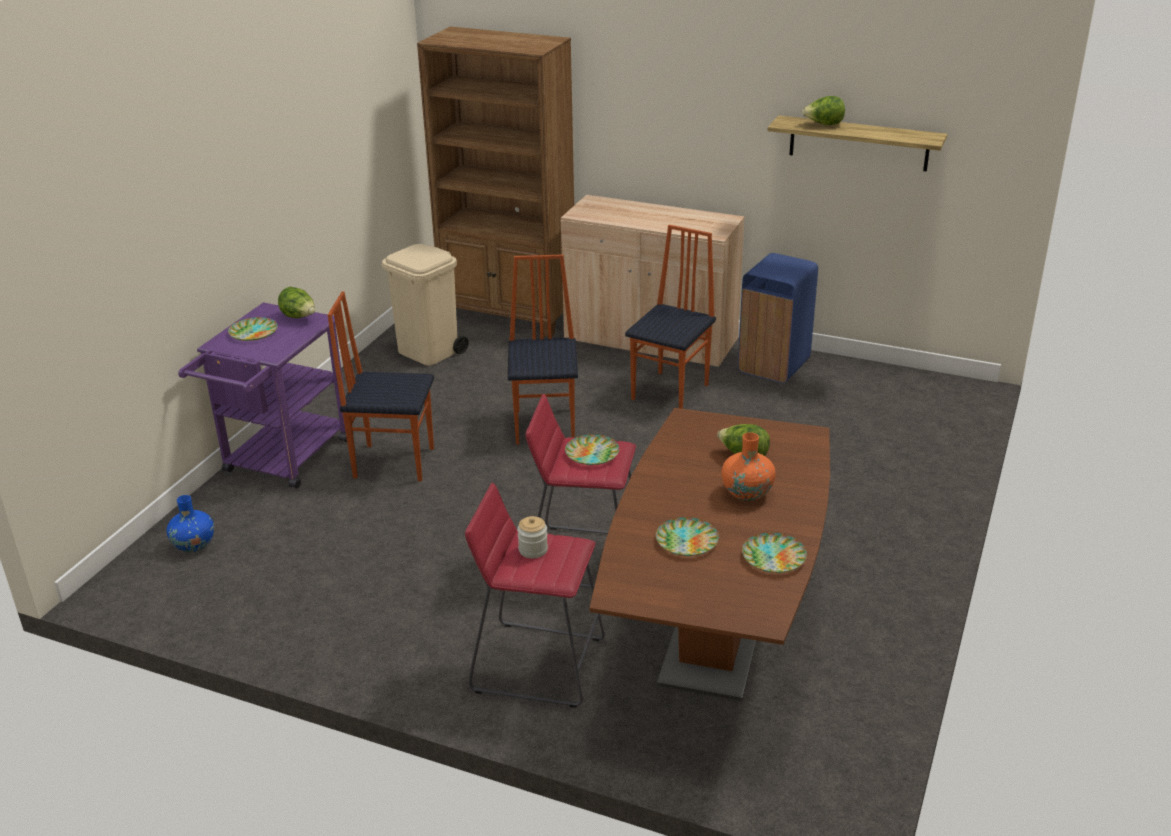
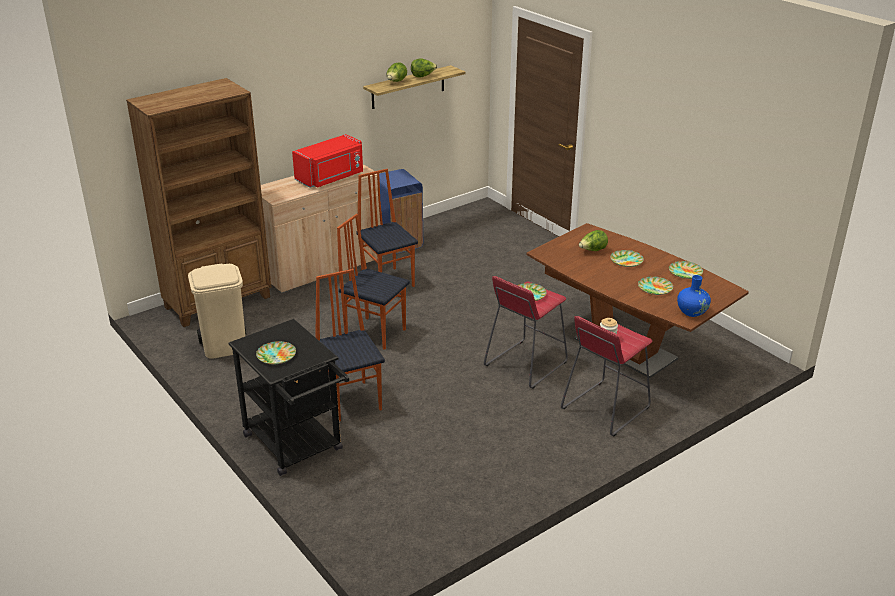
camera: 60 degrees left, 0 degrees up
blue vase [167,495,214,553] -> blue vase moved to [677,275,711,317]
purple cart [178,302,347,489] -> black cart [228,319,349,476]
lettuce [278,287,315,318] -> lettuce moved to [411,59,437,78]
chair [328,291,434,481] -> chair turned 120 degrees clockwise [316,269,385,421]
orange vase [722,432,776,501] -> plate [610,250,644,267]
none -> red microwave [292,134,363,188]

